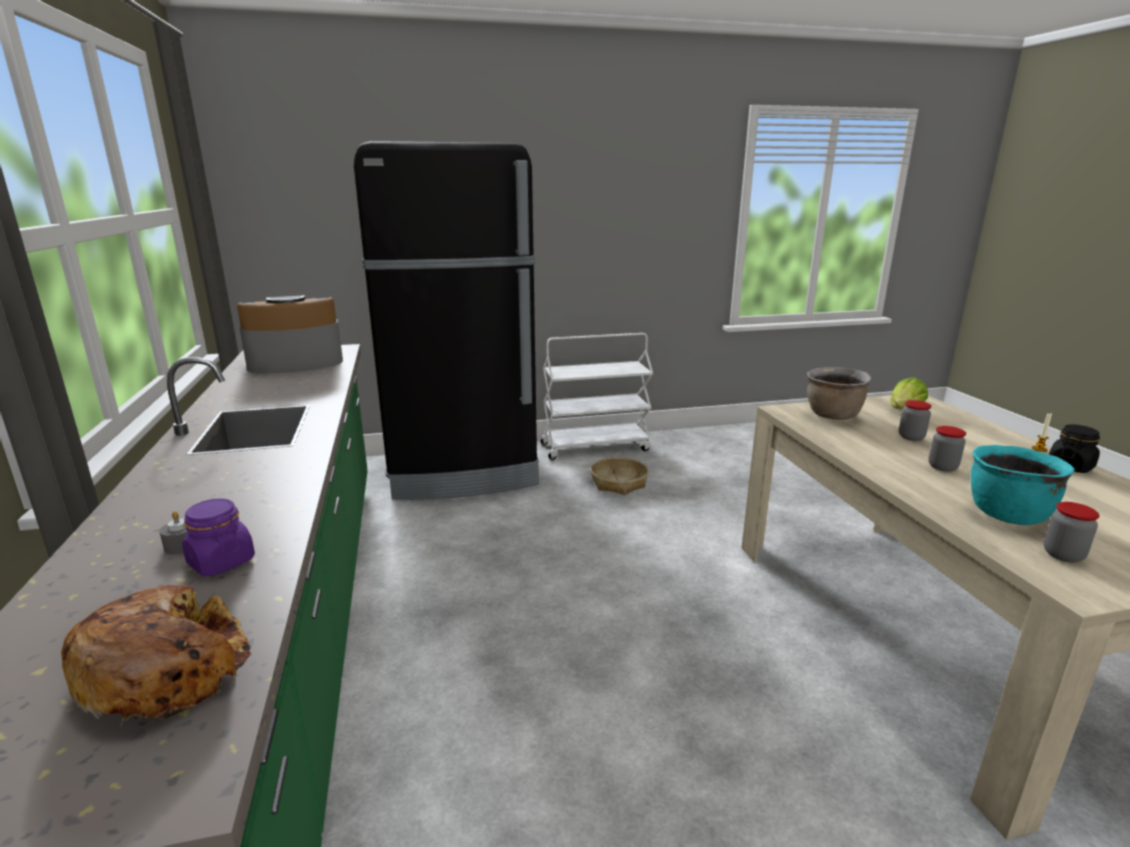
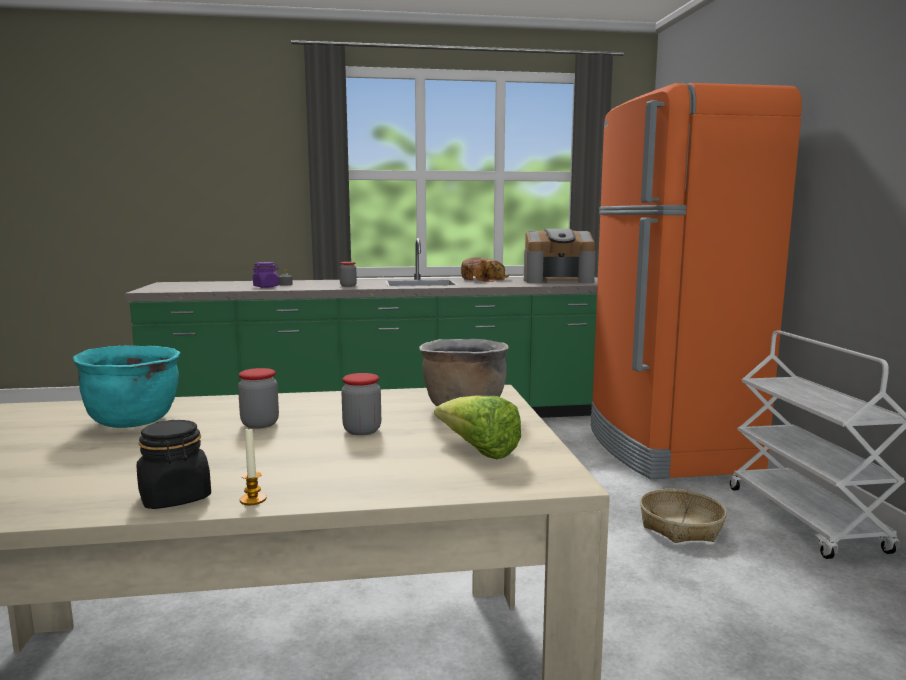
camera: 95 degrees right, 10 degrees down
bread [61,585,252,728] -> bread moved to [461,257,509,282]
coffee machine [237,295,343,373] -> coffee machine turned 105 degrees clockwise [524,229,596,284]
black fridge [354,141,539,500] -> orange fridge [591,83,802,479]
jar [1044,502,1100,563] -> jar moved to [339,262,357,287]

